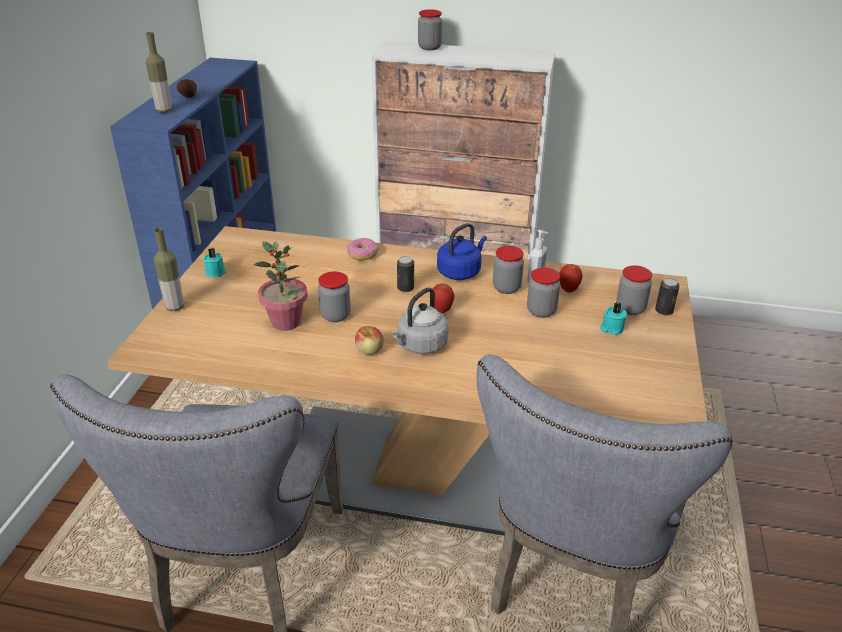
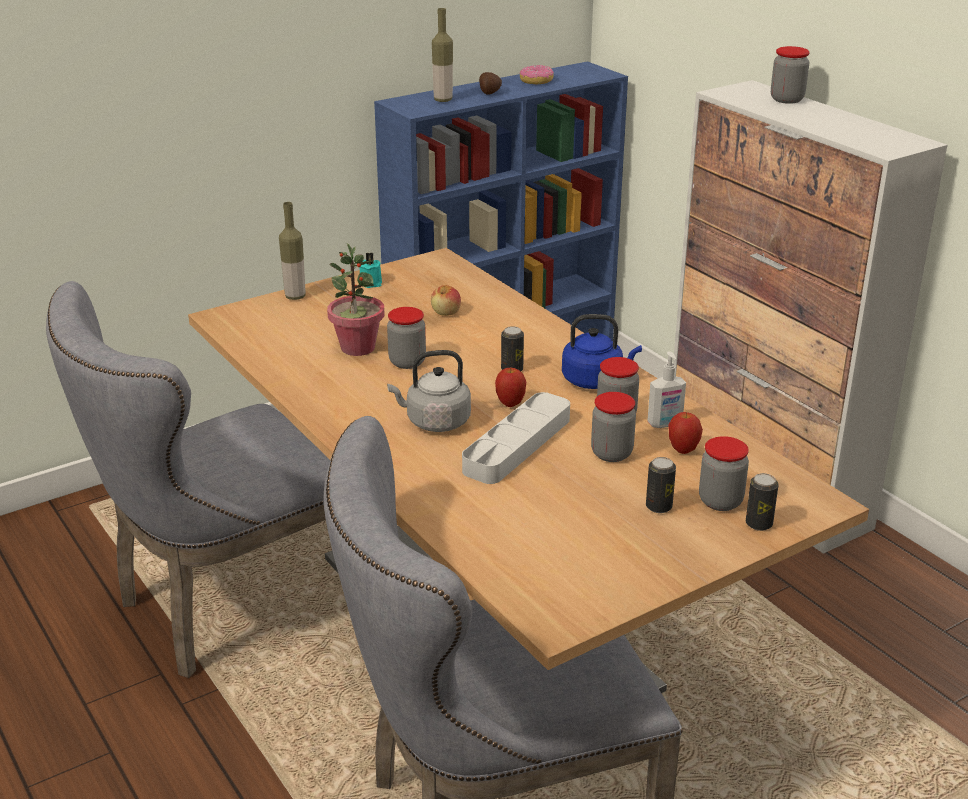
camera: 45 degrees right, 5 degrees down
donut [347,238,378,261] -> donut moved to [520,65,554,84]
apple [355,326,384,355] -> apple moved to [431,285,461,316]
turquoise candle [600,302,627,335] -> can [646,457,676,513]
none -> grey tray [462,392,570,484]

